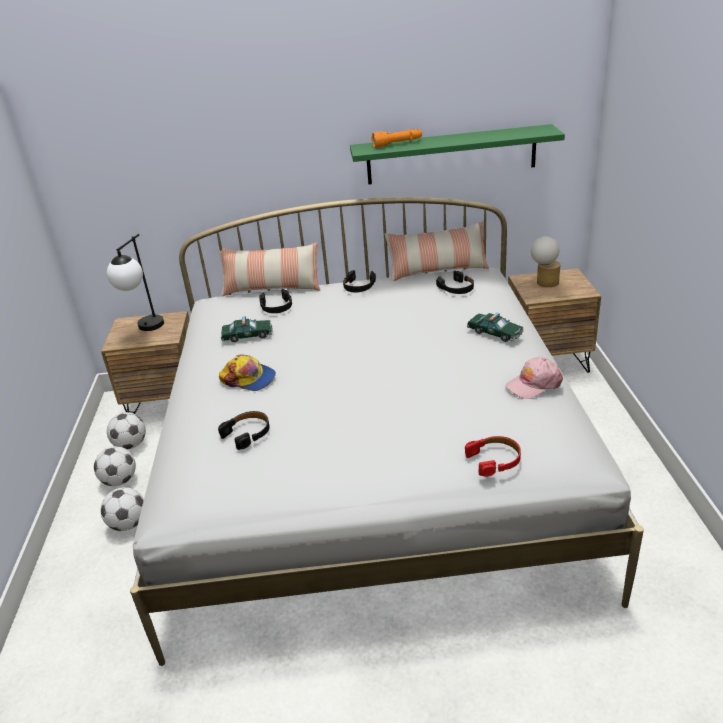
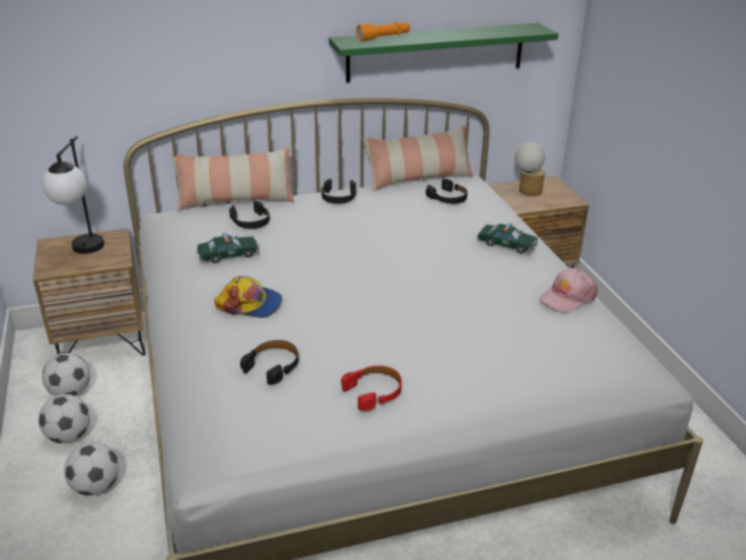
camera: 15 degrees left, 0 degrees up
red headphones [465,436,521,477] -> red headphones moved to [341,365,402,411]

